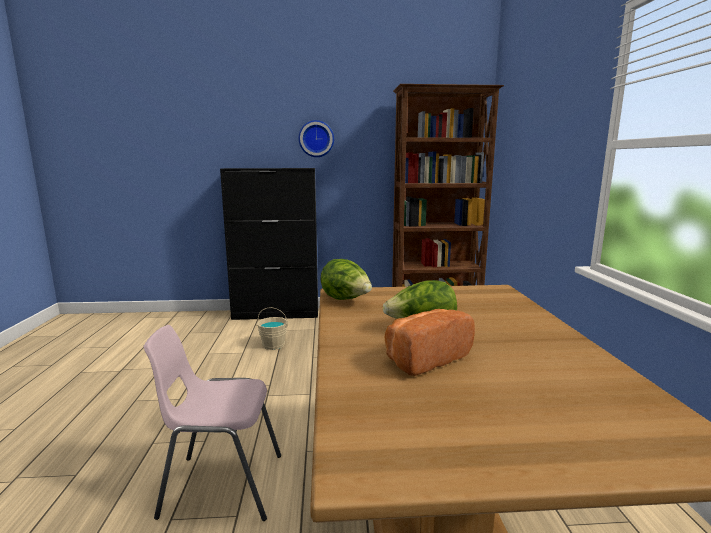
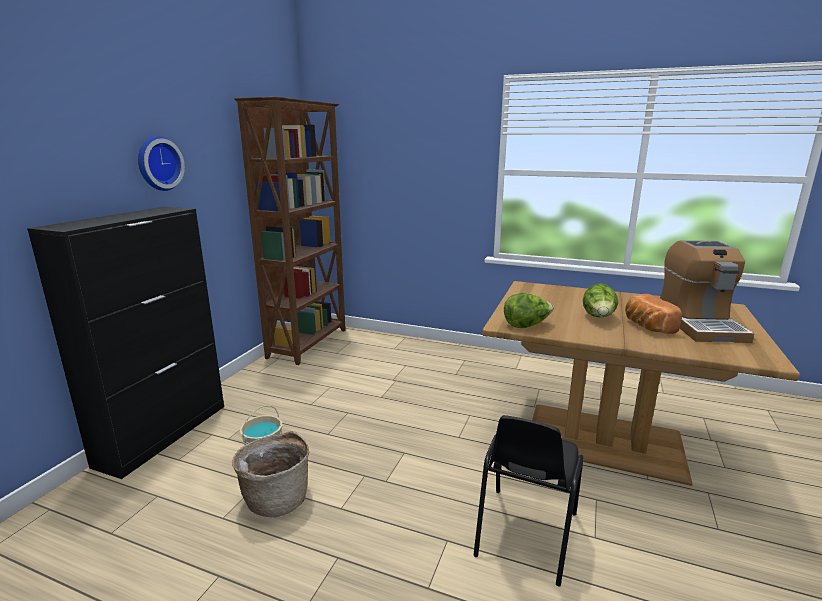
camera: 65 degrees left, 5 degrees up
pink chair [144,325,281,521] -> black chair [474,415,584,587]
none -> basket [232,431,309,517]
none -> coffee machine [660,240,754,343]

